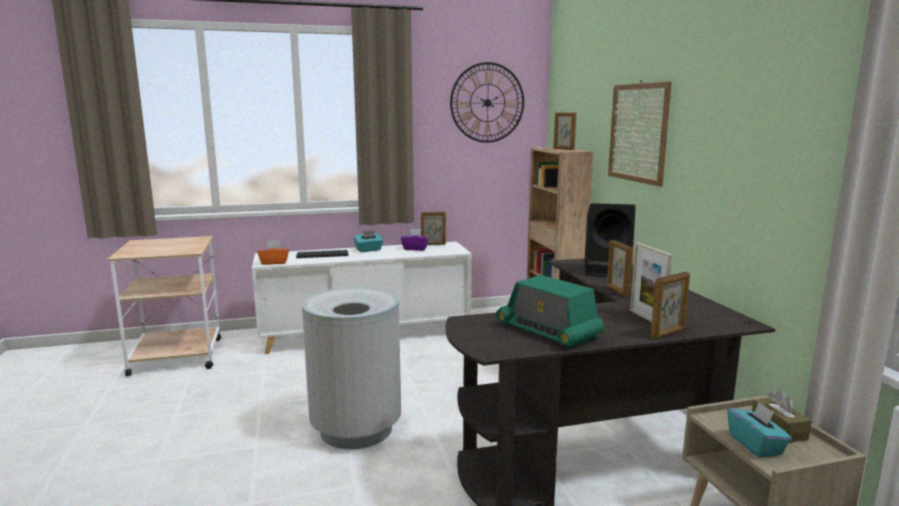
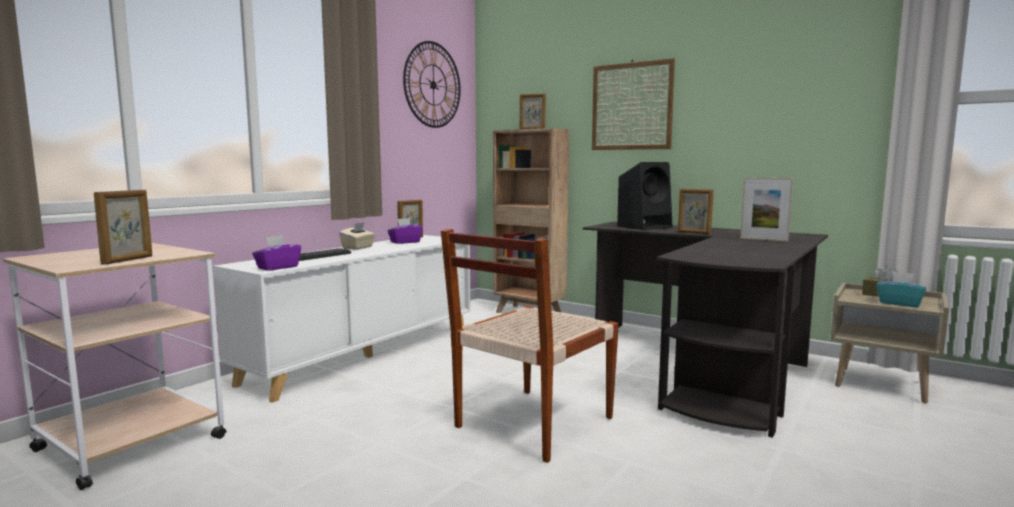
camera: 40 degrees left, 5 degrees down
orange tissue box [257,240,289,265] -> purple tissue box [252,235,301,271]
grey trash can [302,287,401,449] -> chair [441,229,618,463]
turquoise tissue box [353,230,383,252] -> beige tissue box [339,222,375,250]
radio [496,275,604,349] -> none
picture frame [650,272,690,339] -> picture frame moved to [94,190,152,265]

